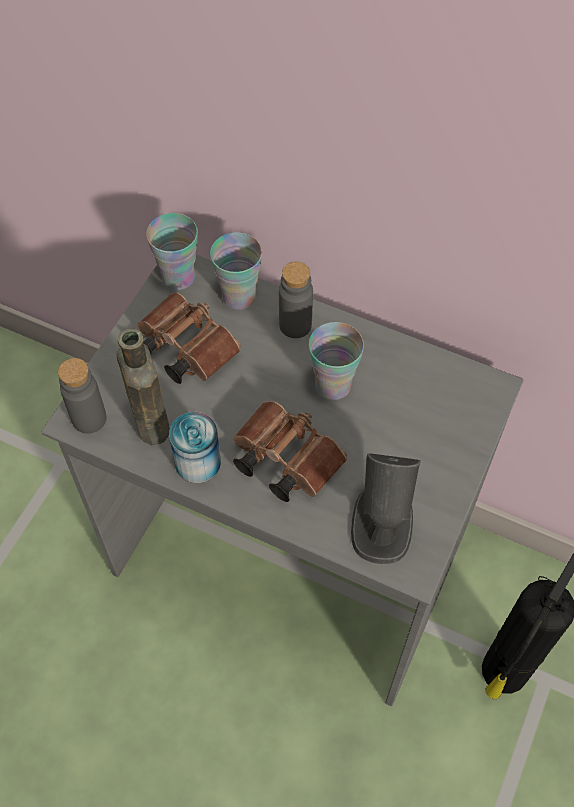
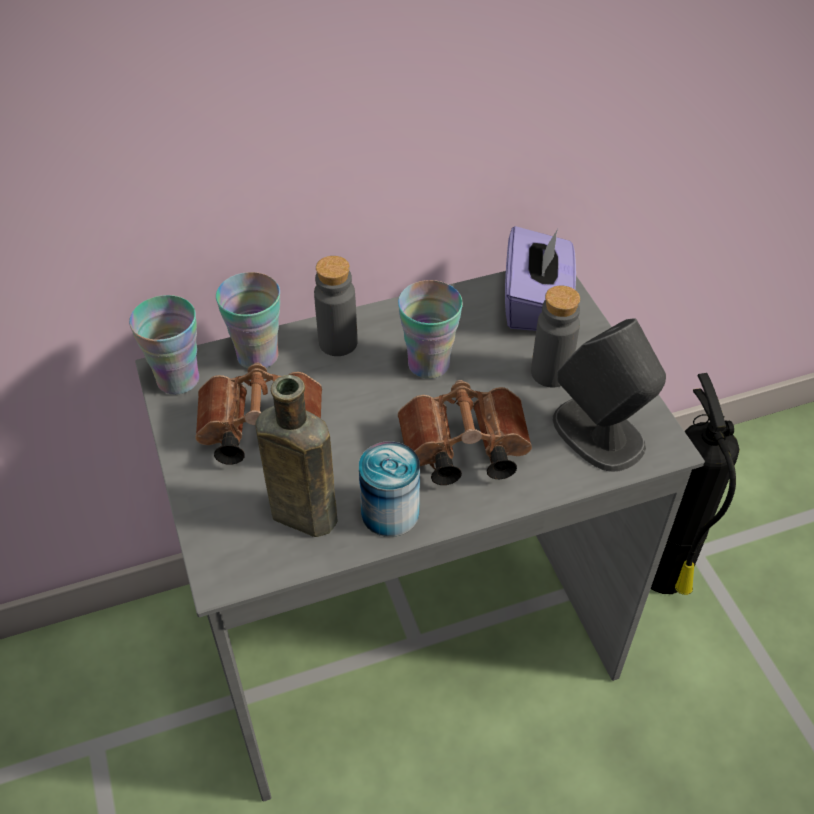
camera: 45 degrees left, 10 degrees down
grey bottle [58,358,107,434] -> grey bottle moved to [531,286,580,388]
none -> purple tissue box [505,226,576,331]

